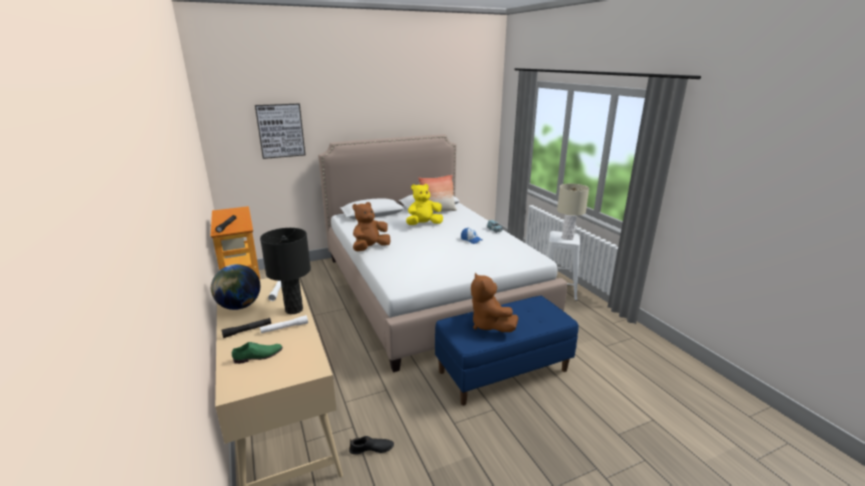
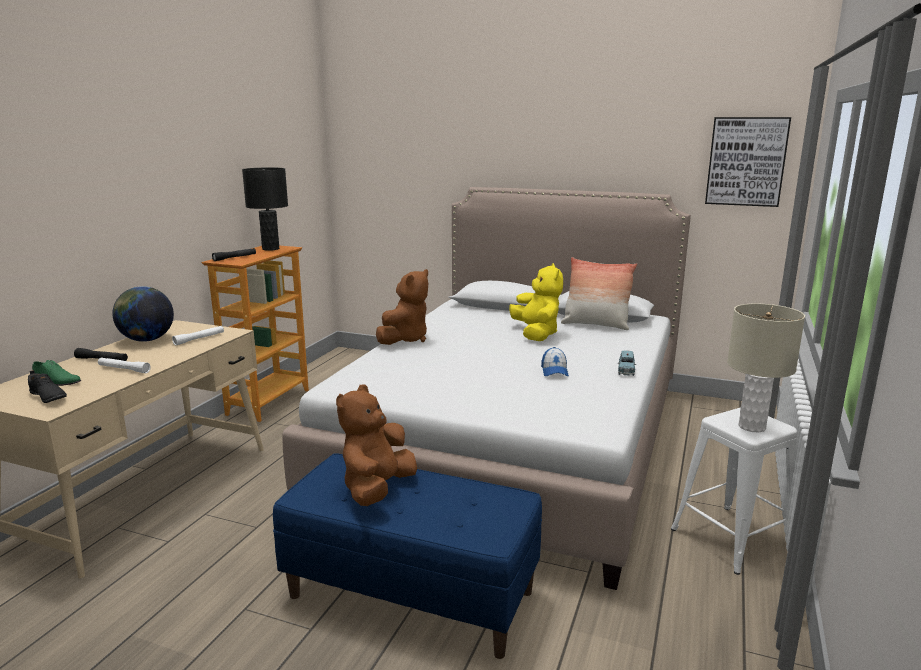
camera: 45 degrees right, 5 degrees down
picture [255,103,305,159] -> picture moved to [705,117,791,207]
black table lamp [260,228,311,314] -> black table lamp moved to [242,167,288,251]
black shoe [349,436,394,454] -> black shoe moved to [28,370,67,403]
brown plush toy [353,202,390,252] -> brown plush toy turned 120 degrees clockwise [376,269,428,345]
yellow plush toy [406,184,443,225] -> yellow plush toy turned 60 degrees clockwise [509,263,563,341]

